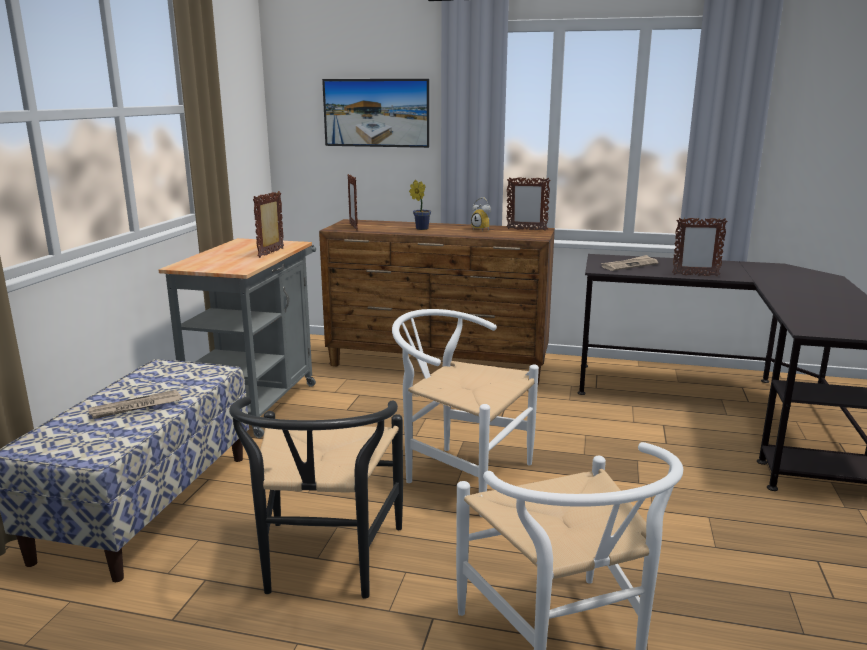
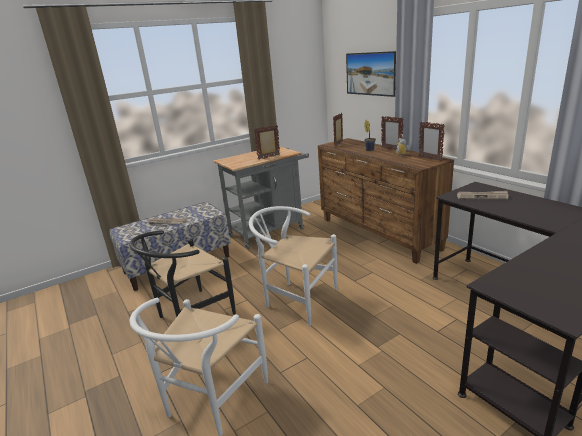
camera: 45 degrees right, 5 degrees up
white chair [392,309,539,517] -> white chair turned 45 degrees counterclockwise [249,206,337,326]
picture frame [672,217,727,276] -> picture frame moved to [381,116,403,150]

